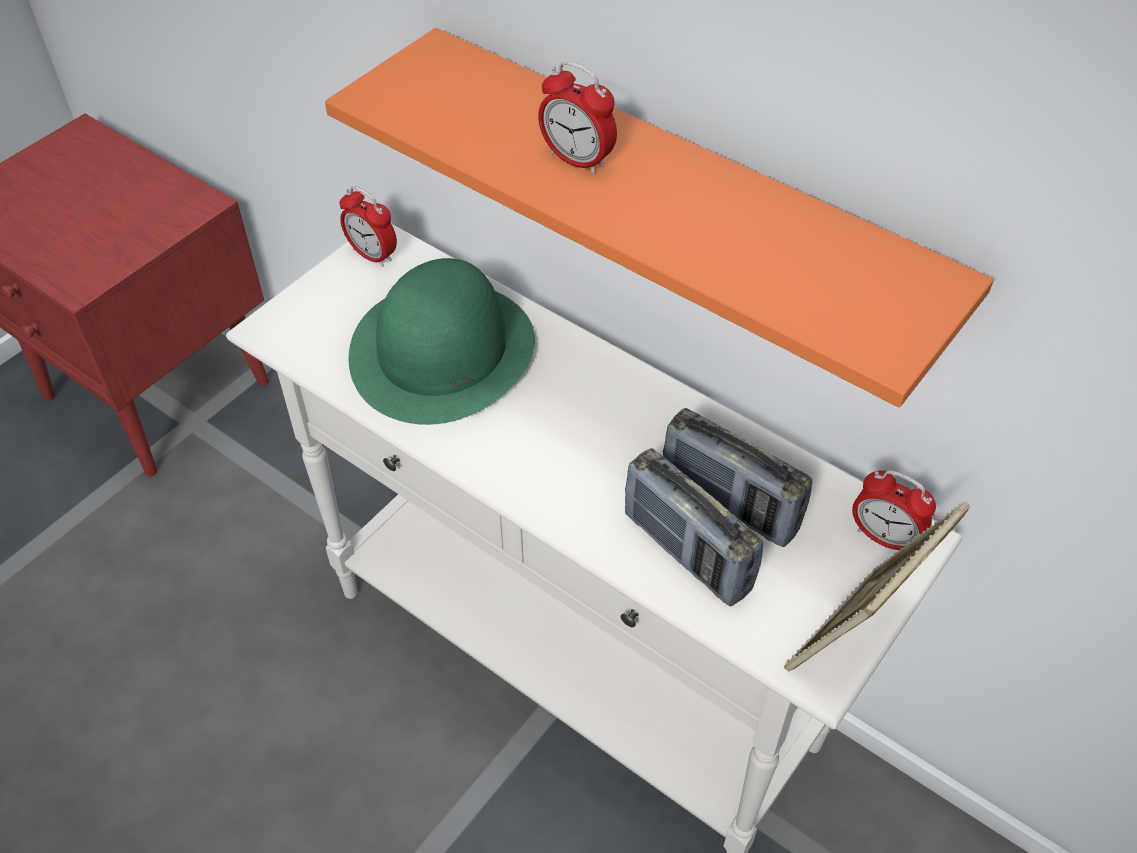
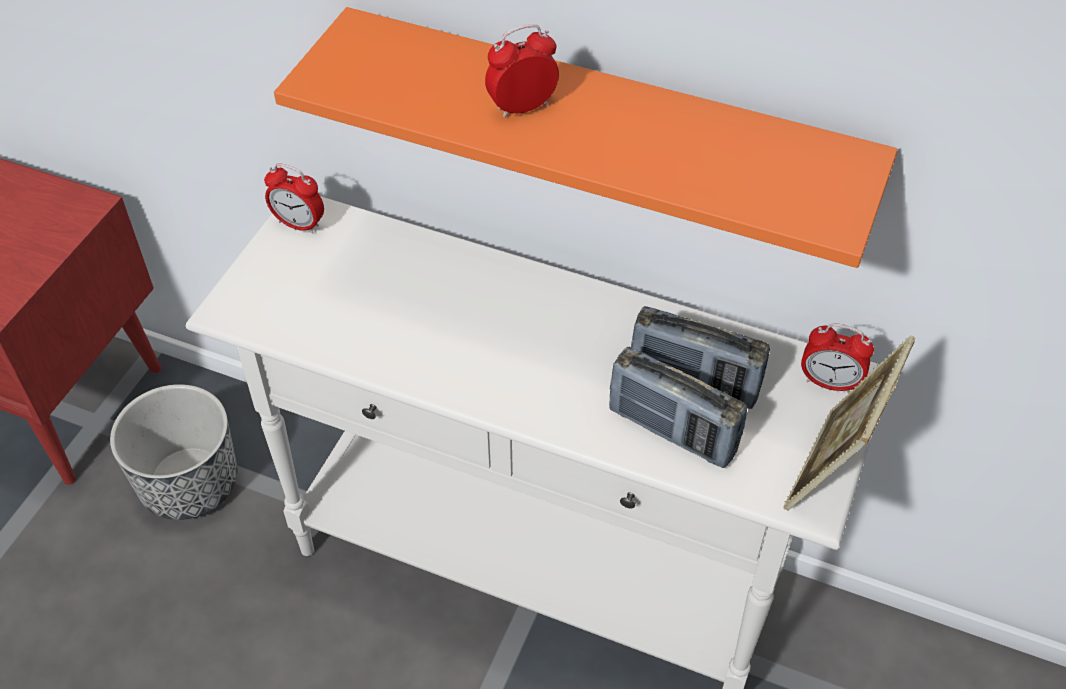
camera: 15 degrees left, 0 degrees up
green hat [349,258,535,425] -> none
alarm clock [538,61,617,174] -> alarm clock turned 135 degrees clockwise [485,24,559,118]
none -> planter [110,384,237,520]

